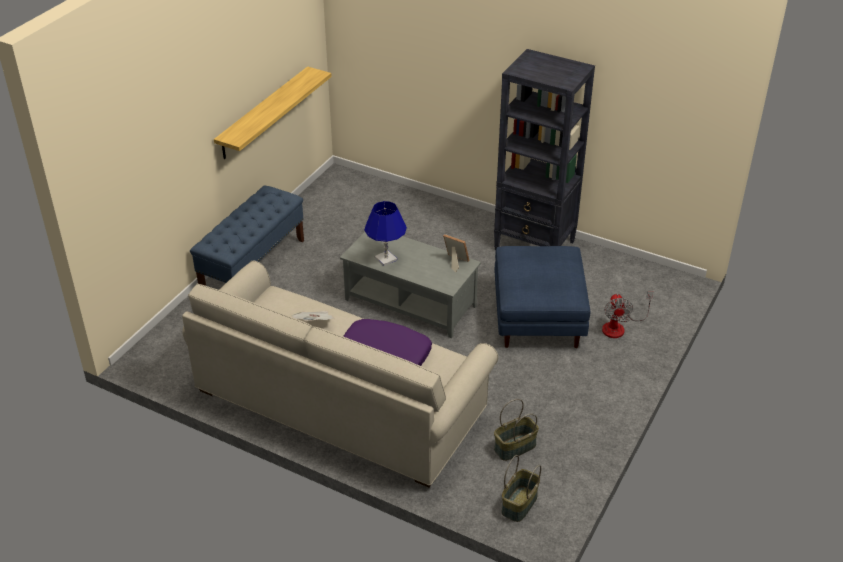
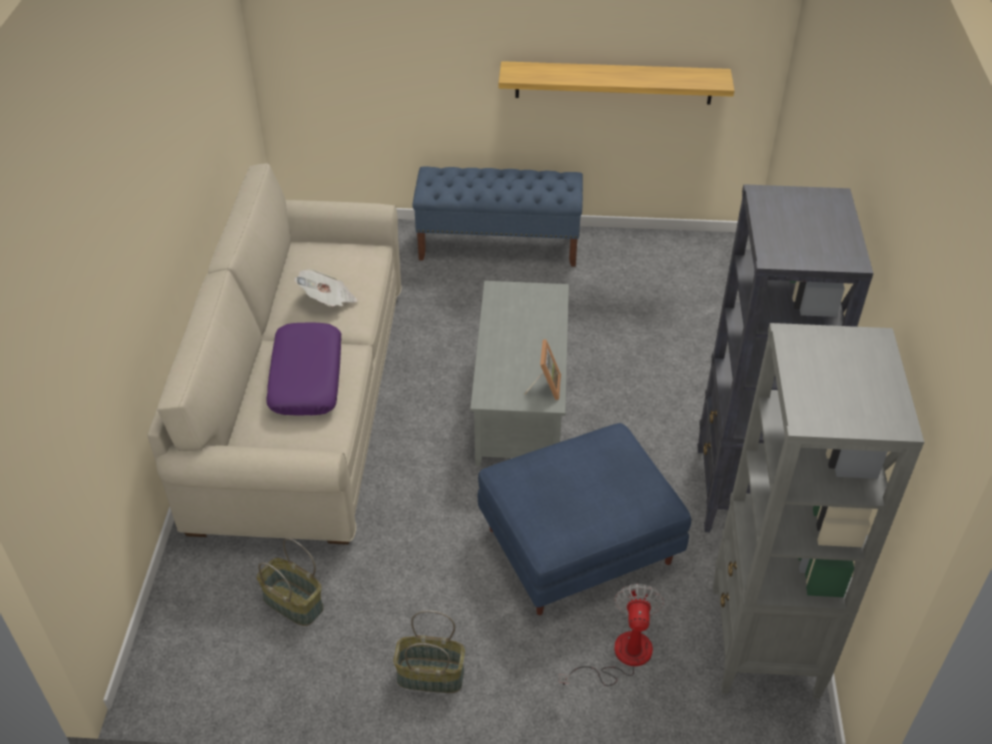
camera: 65 degrees right, 5 degrees up
blue table lamp [364,201,407,266] -> none
basket [502,455,541,522] -> basket moved to [393,610,465,693]
fan [602,292,653,338] -> fan turned 120 degrees clockwise [559,584,664,686]
none -> grey bookcase [713,323,924,699]

